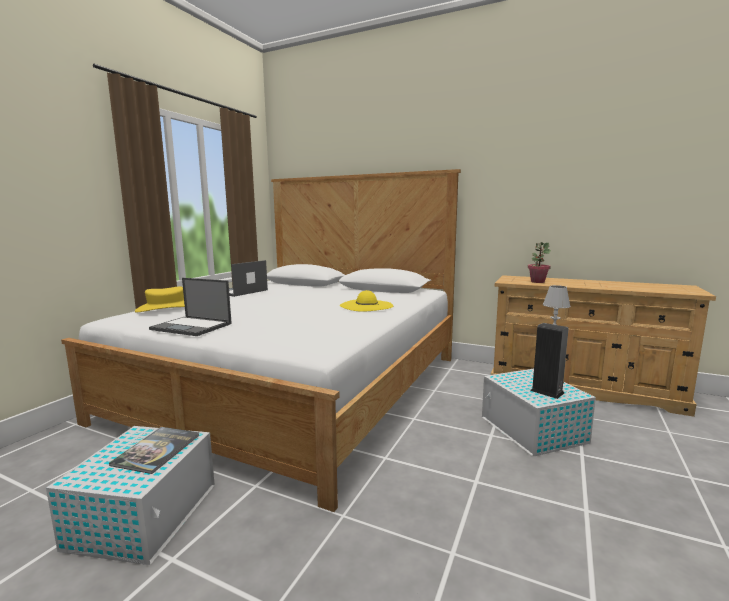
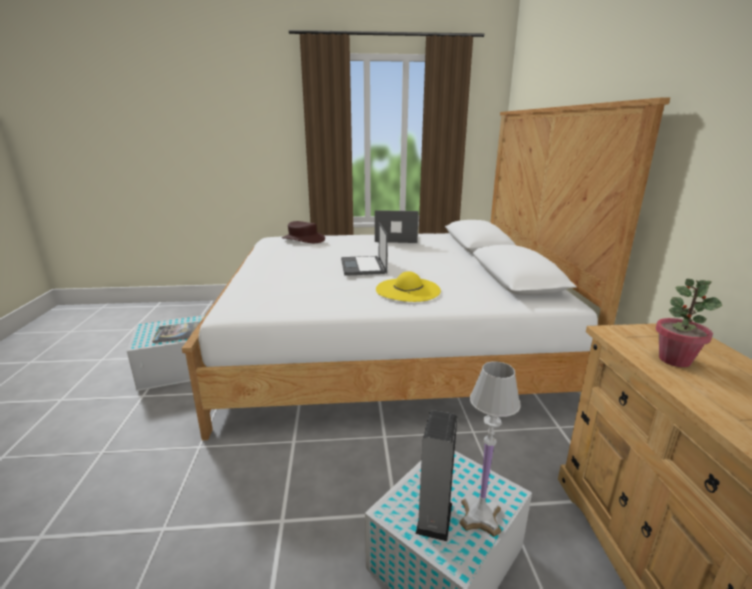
camera: 60 degrees right, 10 degrees up
yellow hat [135,286,185,312] -> brown hat [282,221,325,243]
laptop [149,278,232,336] -> laptop moved to [341,222,388,276]

